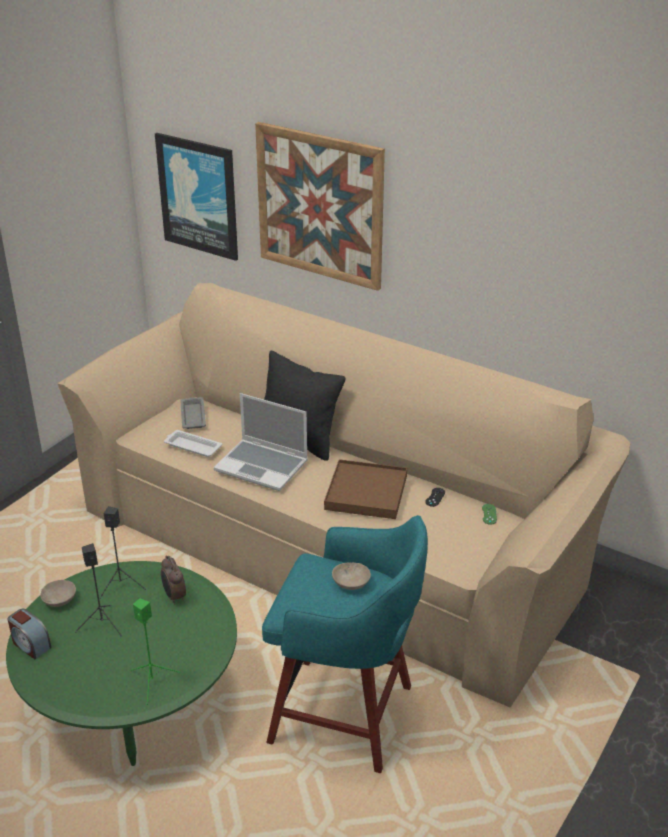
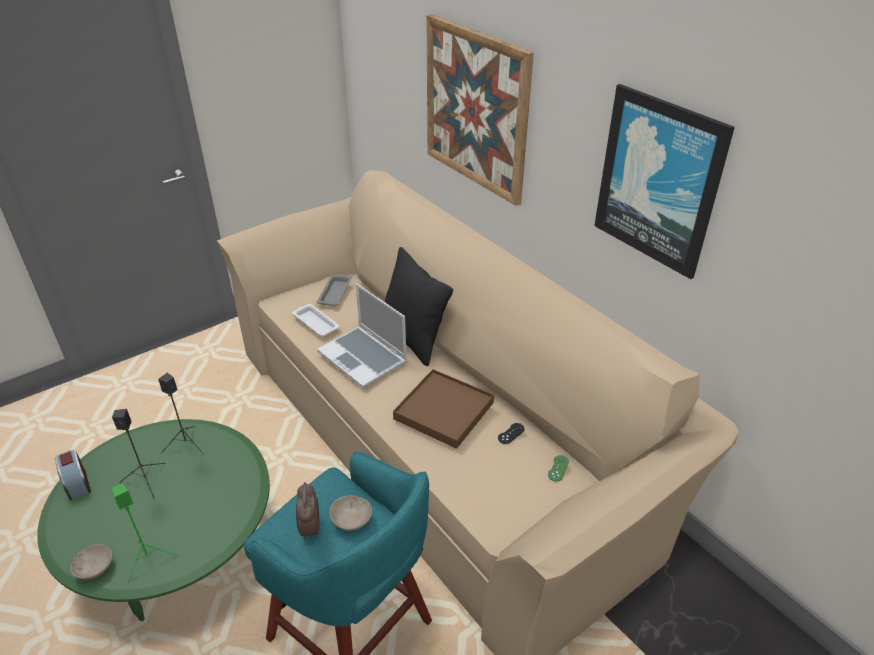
camera: 20 degrees right, 5 degrees up
beige bowl [40,580,76,607] -> beige bowl moved to [70,544,112,580]
picture [155,133,238,261] -> picture moved to [594,84,735,279]
alarm clock [161,555,186,605] -> alarm clock moved to [296,482,320,540]

